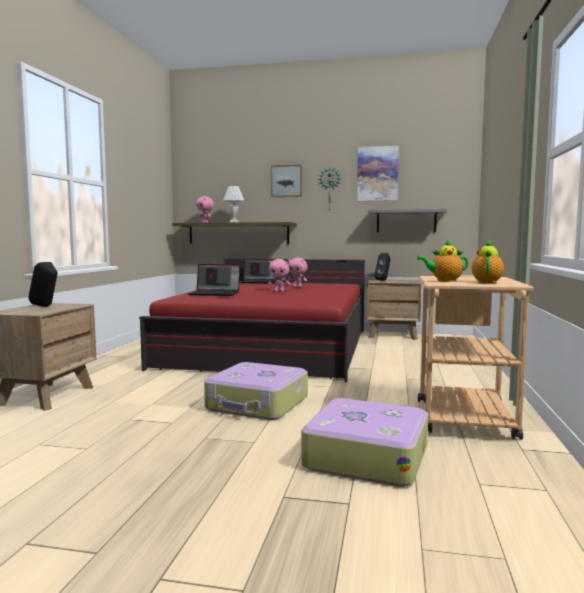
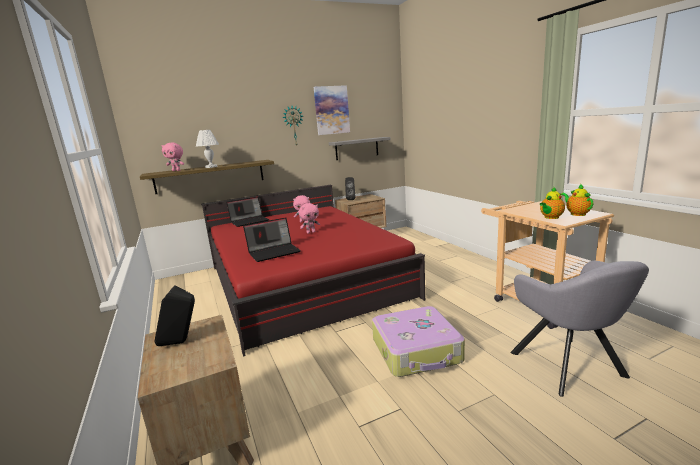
camera: 35 degrees left, 10 degrees up
picture [271,165,302,197] -> none
suitcase [301,398,428,487] -> grey armchair [511,261,649,397]

